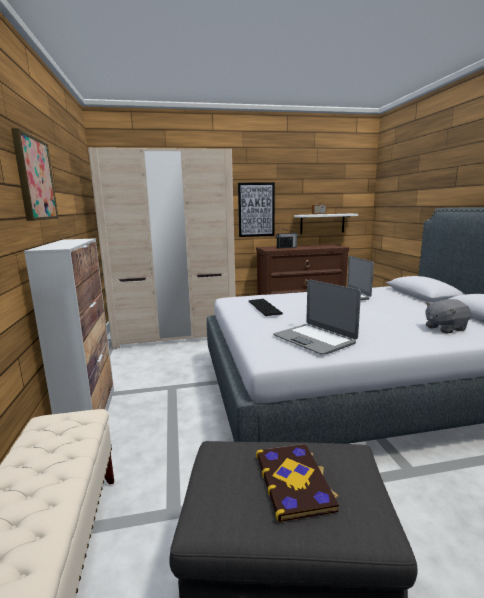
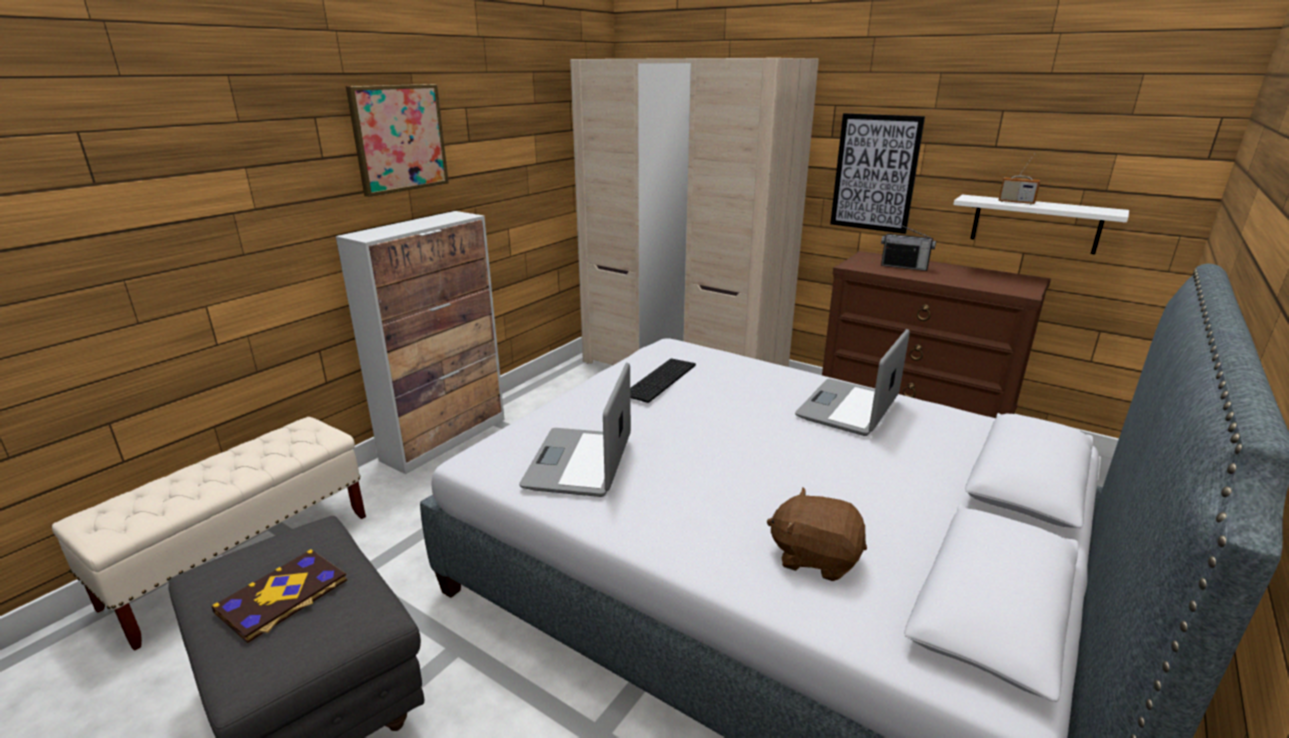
camera: 45 degrees right, 10 degrees up
grey plush toy [425,299,471,333] -> brown plush toy [767,488,867,581]

